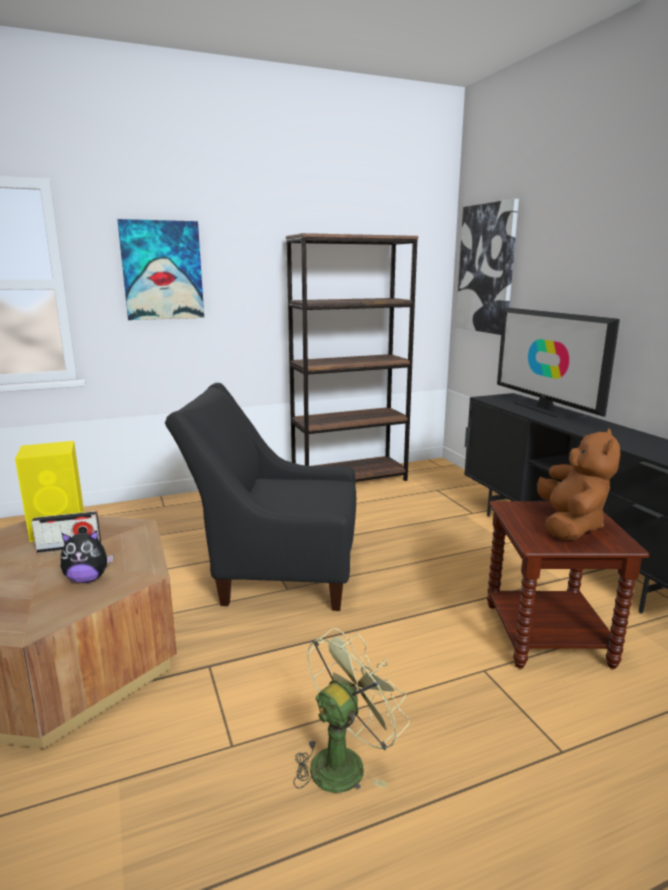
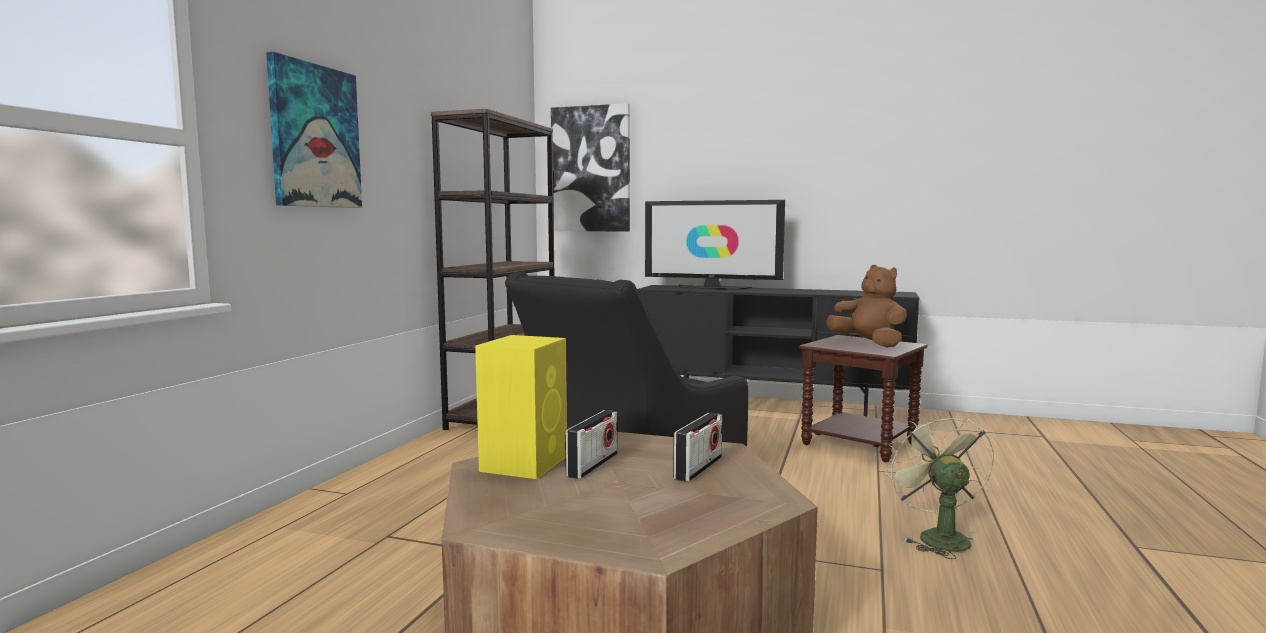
camera: 50 degrees left, 10 degrees down
plush toy [61,530,113,583] -> radio [673,413,722,482]

